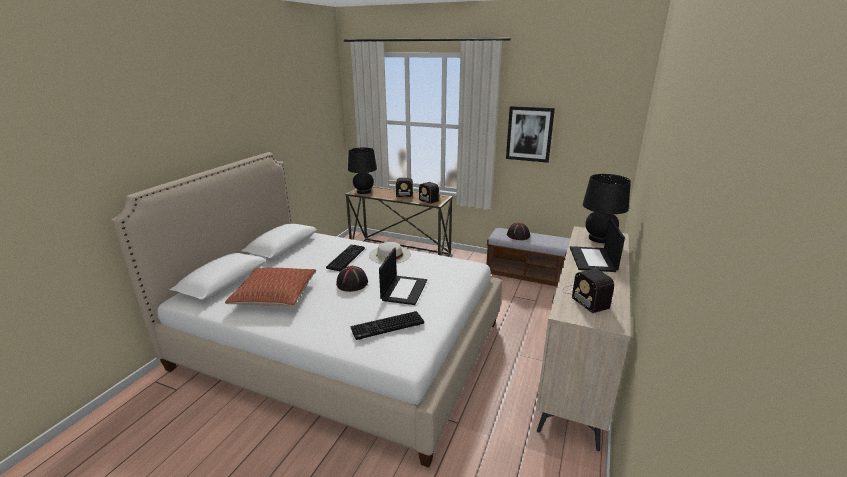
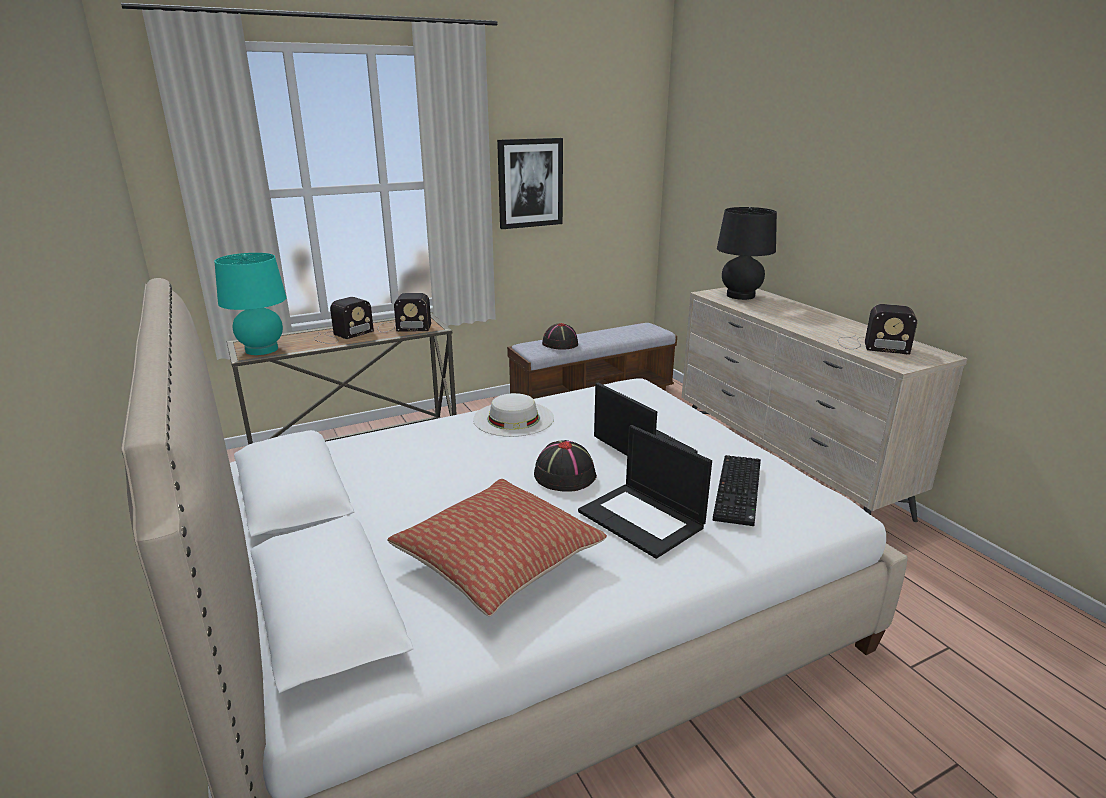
camera: 50 degrees left, 0 degrees up
keyboard [326,245,365,272] -> none
black table lamp [348,148,377,194] -> turquoise table lamp [214,253,287,355]
laptop [570,218,625,272] -> laptop moved to [578,425,712,559]

